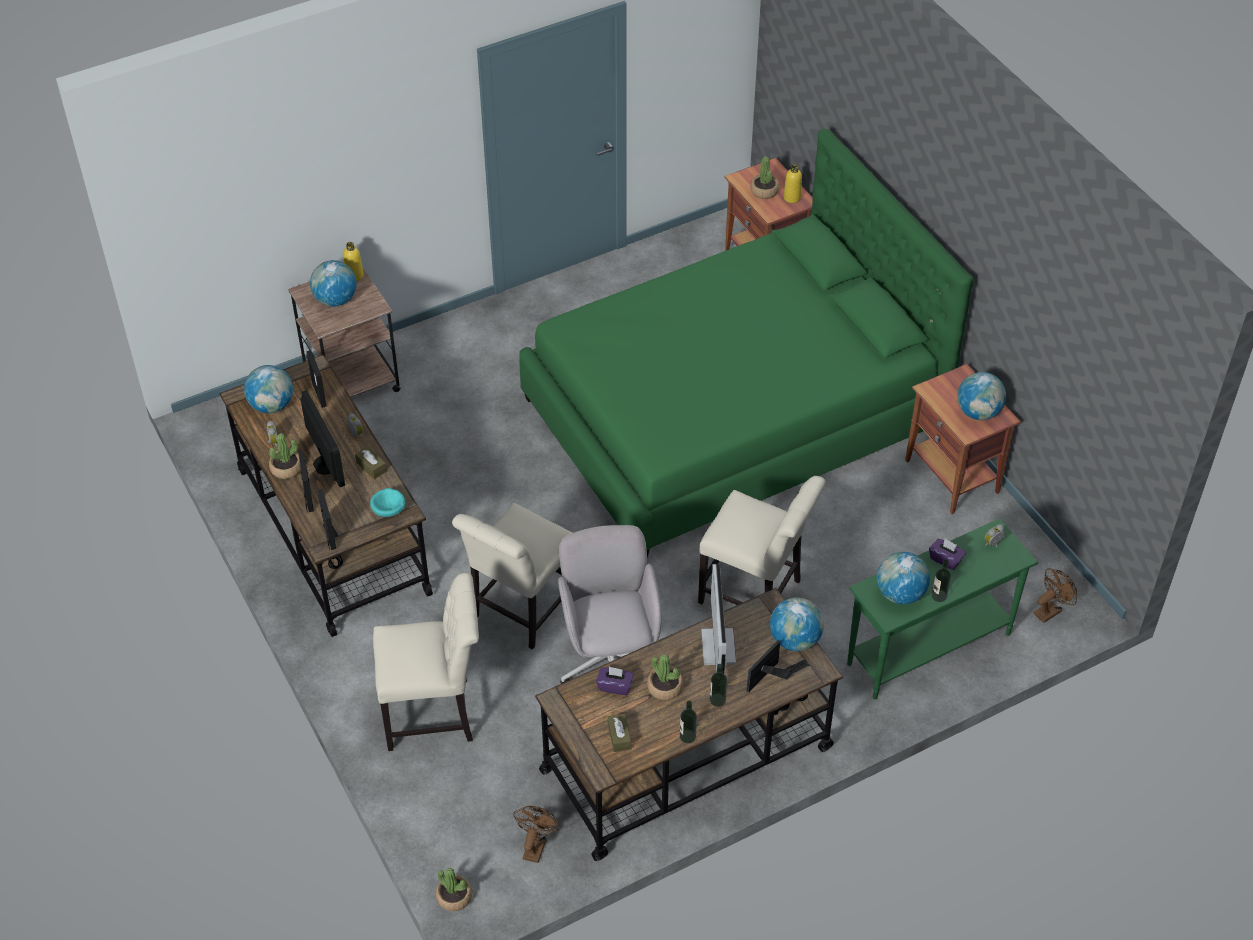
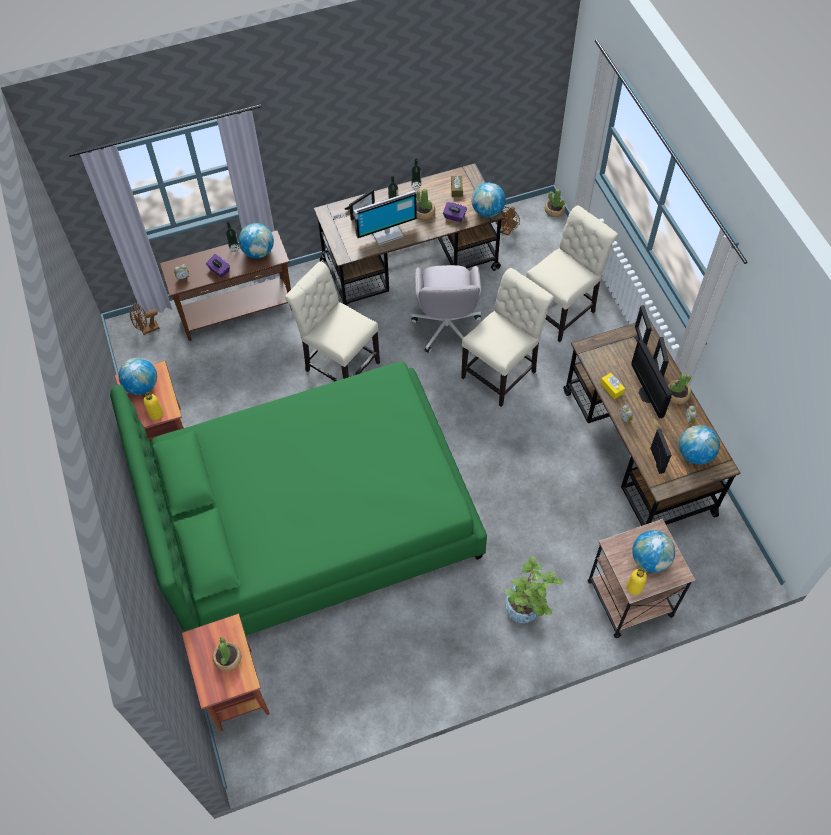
camera: 170 degrees left, 10 degrees up
brown tissue box [355,446,387,479] -> yellow tissue box [600,373,625,399]
turquoise bowl [370,488,405,517] -> none
beige chair [373,573,479,751] -> beige chair turned 135 degrees clockwise [526,205,618,342]
monitor [701,564,736,673] -> monitor turned 120 degrees counterclockwise [354,190,417,245]
globe [770,597,824,651] -> globe moved to [471,183,506,217]
yellow bottle [784,164,802,203] -> yellow bottle moved to [144,392,163,420]
green console table [847,518,1038,700] -> brown console table [160,230,292,341]
none -> potted plant [505,556,562,623]

